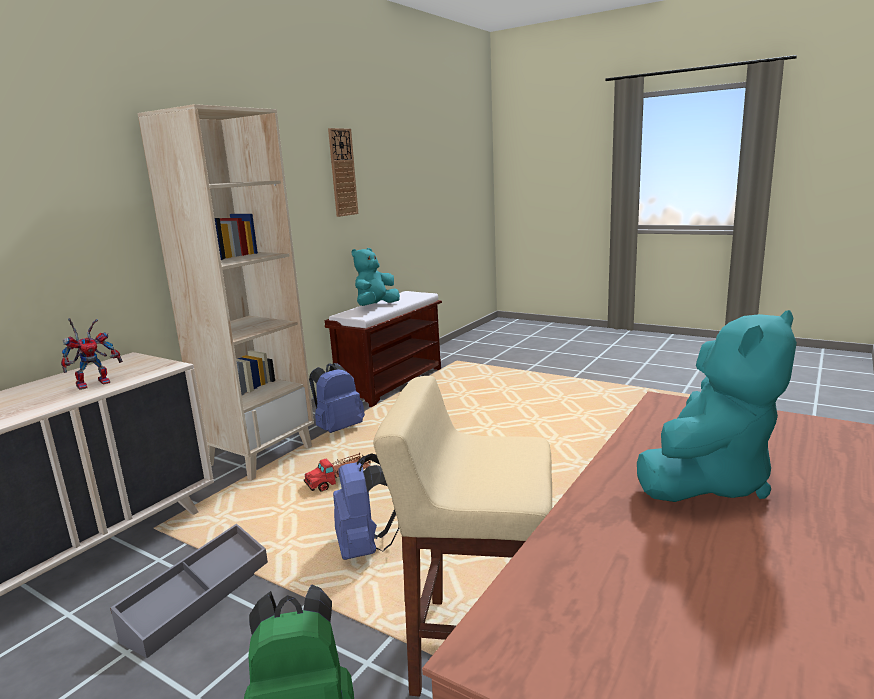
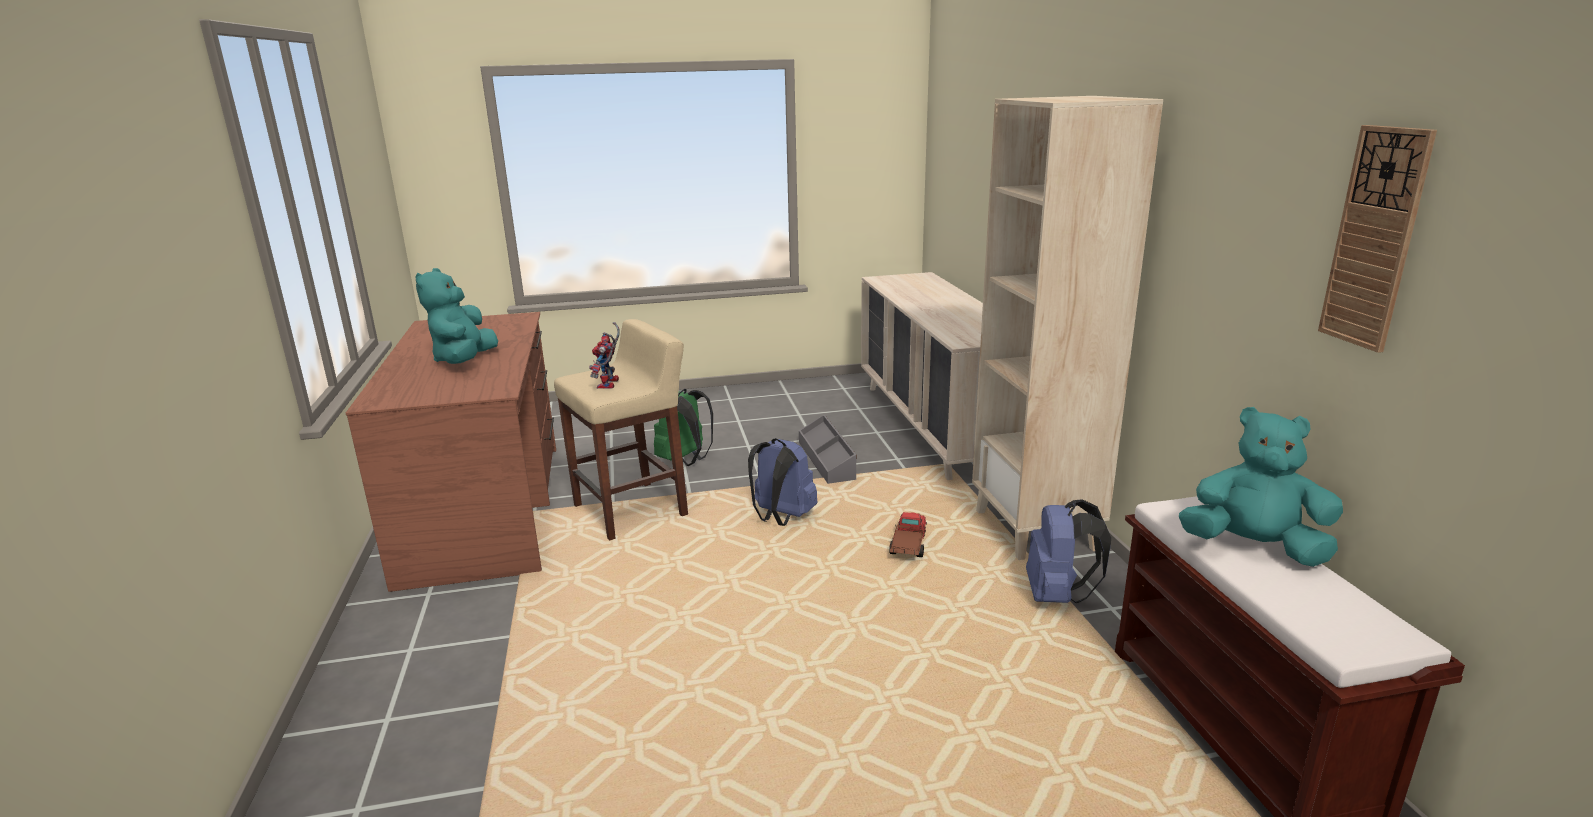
camera: 135 degrees right, 5 degrees up
toy robot [61,318,123,390] -> toy robot moved to [589,322,620,389]
turquoise plush toy [352,248,400,306] -> turquoise plush toy turned 60 degrees counterclockwise [1179,407,1343,567]

